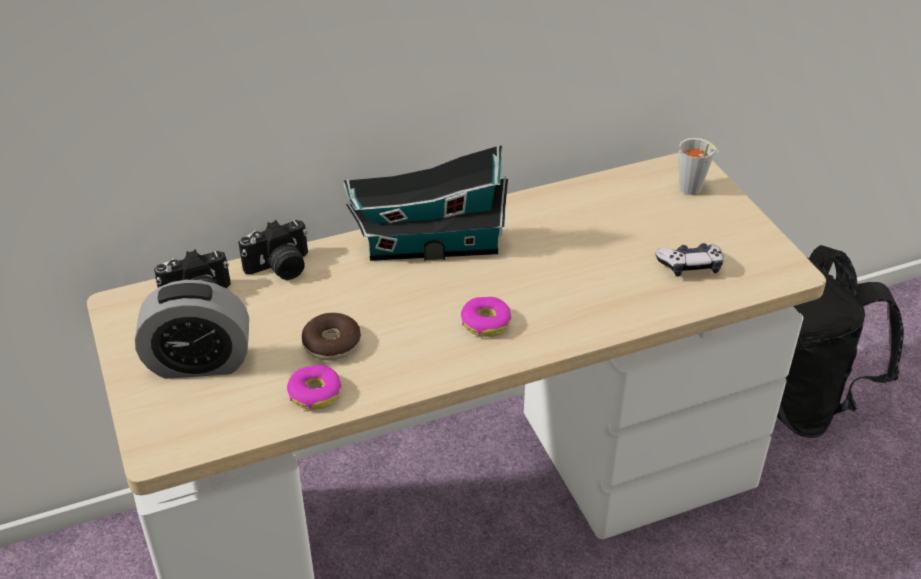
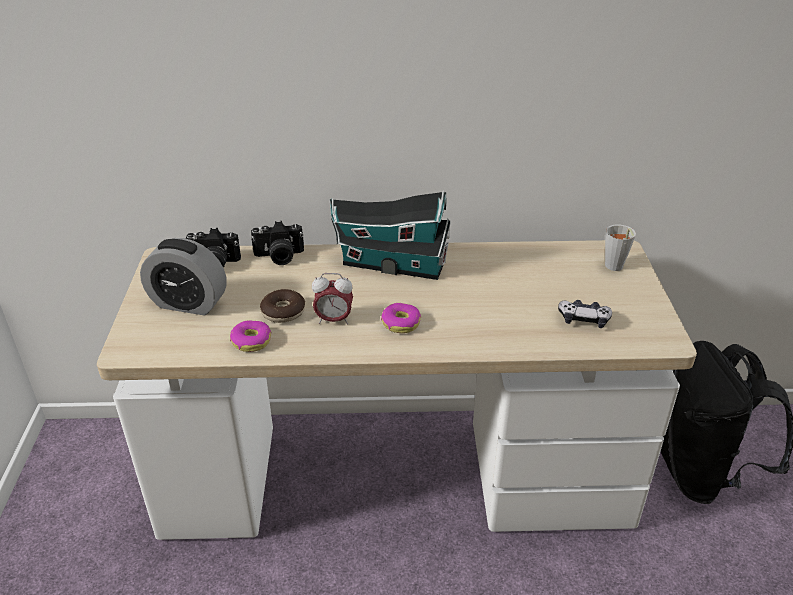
camera: 20 degrees right, 5 degrees down
none -> alarm clock [312,273,353,325]

